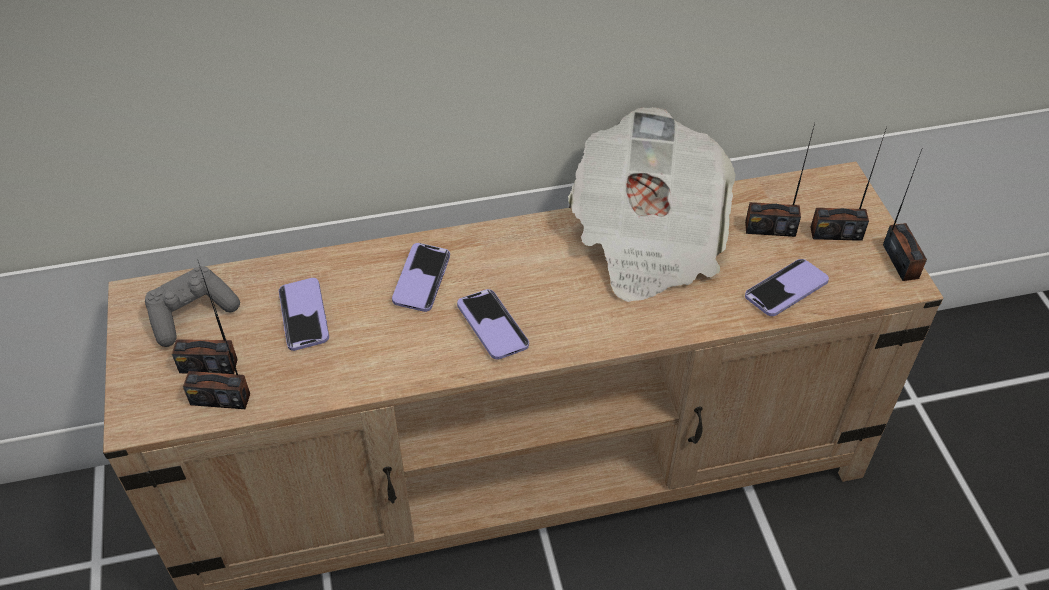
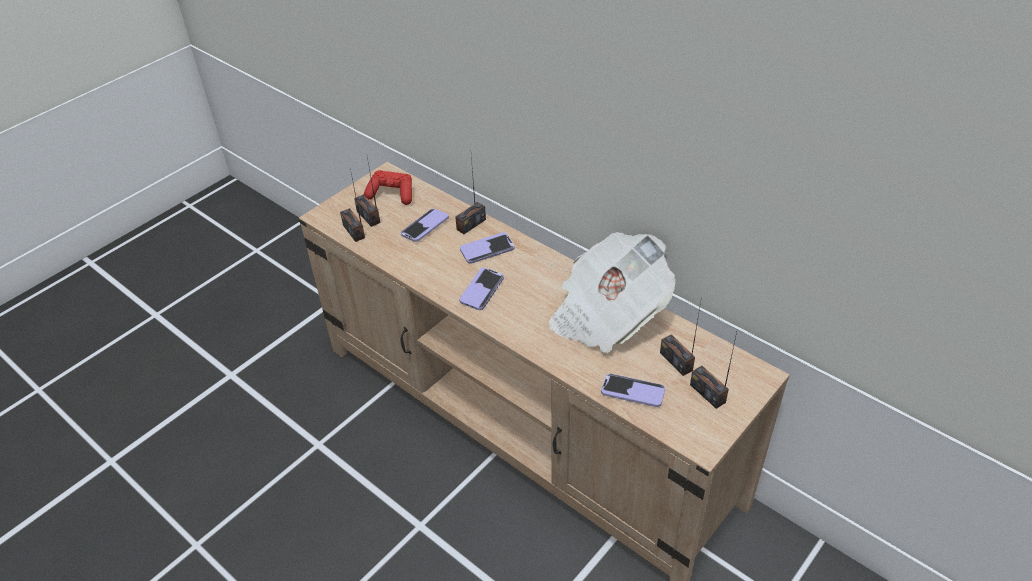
camera: 55 degrees right, 5 degrees down
grey game controller [145,266,240,347] -> red game controller [364,170,412,205]
radio [883,147,927,281] -> radio moved to [455,157,486,234]

